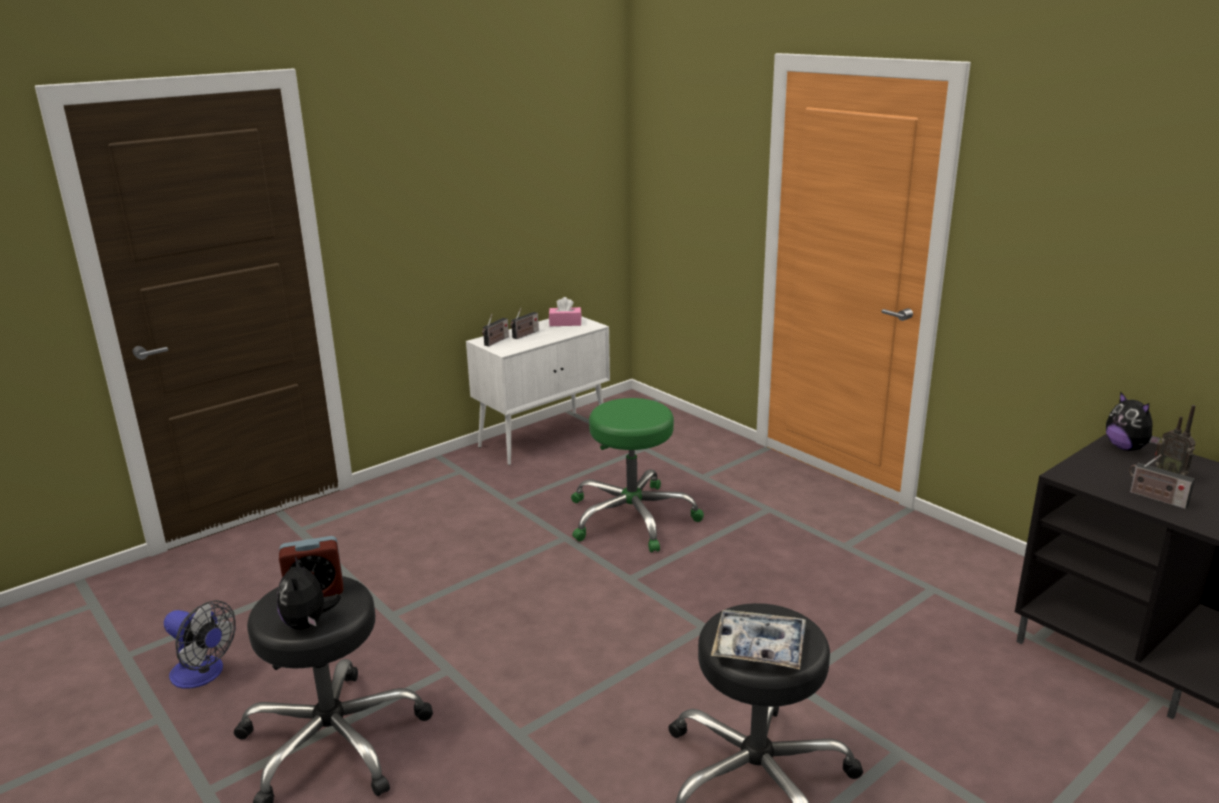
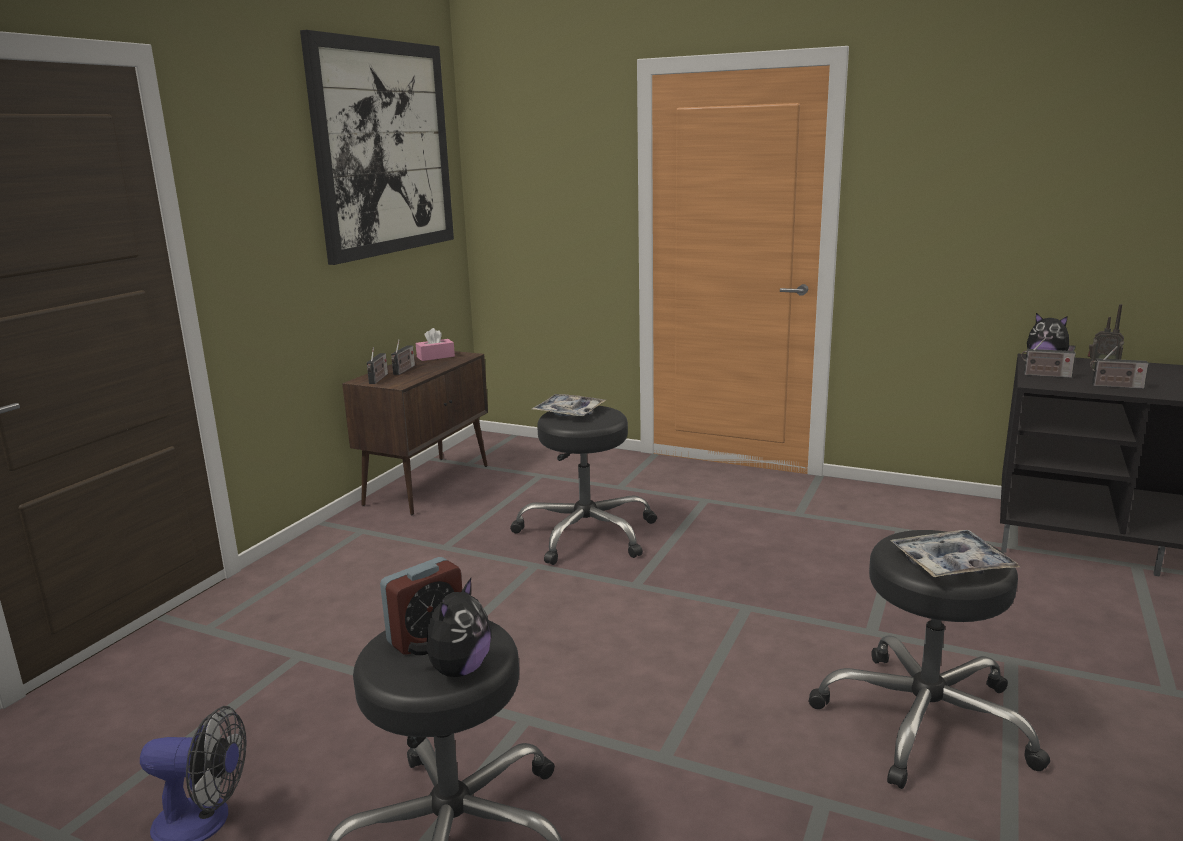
camera: 25 degrees left, 5 degrees down
plush toy [277,556,341,629] -> plush toy turned 120 degrees counterclockwise [408,578,491,677]
white cabinet [466,317,610,465] -> brown cabinet [342,351,488,515]
green stool [571,398,704,552] -> black stool [510,406,657,565]
none -> picture [300,30,454,265]
none -> tray [532,394,606,416]
none -> radio [1021,337,1076,378]

